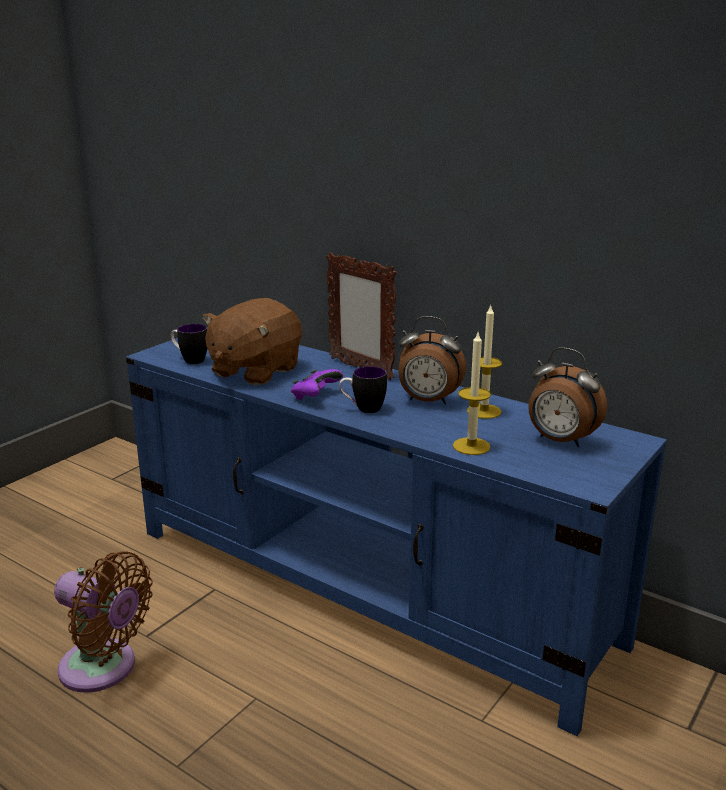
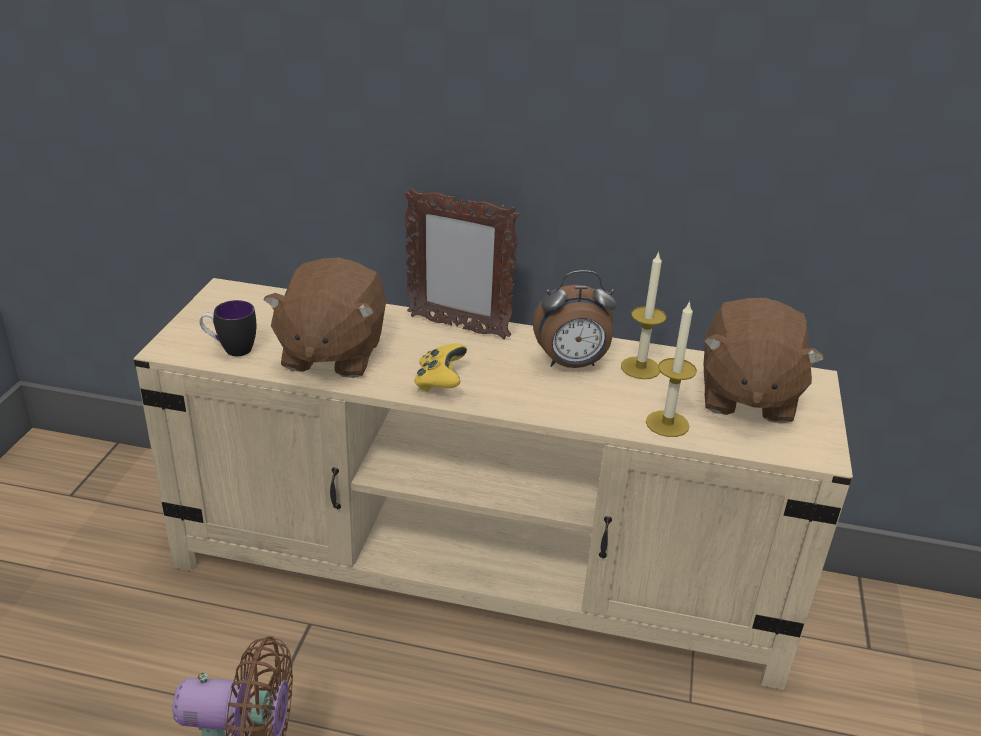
camera: 25 degrees left, 10 degrees up
blue tv stand [126,327,667,736] -> beige tv stand [134,278,853,690]
purple game controller [291,369,343,400] -> yellow game controller [415,344,467,392]
mug [339,366,387,413] -> none
alarm clock [528,347,607,447] -> brown plush toy [704,298,825,424]

